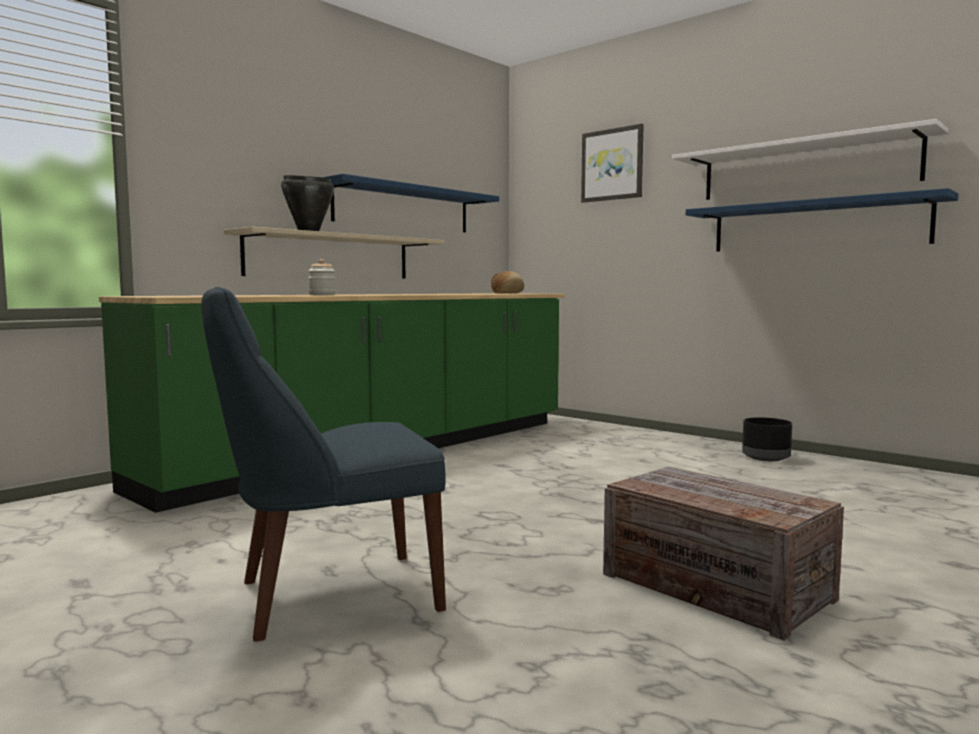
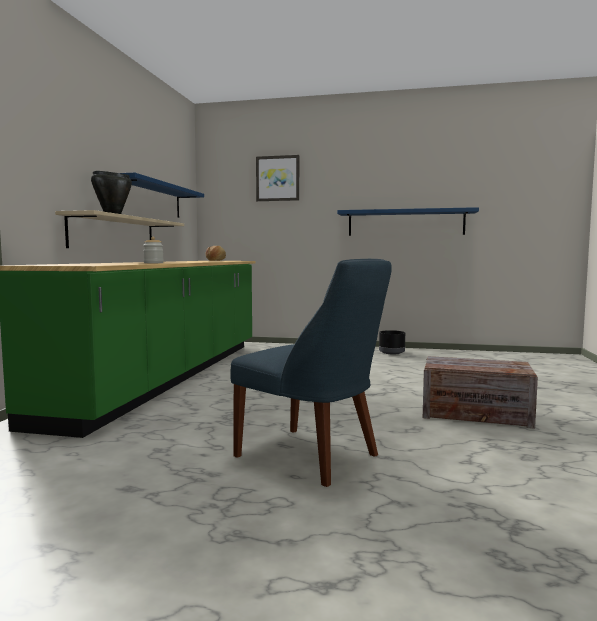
camera: 30 degrees left, 0 degrees up
blue chair [201,287,446,642] -> blue chair turned 90 degrees counterclockwise [230,259,392,487]
white shelf [672,119,949,200] -> none

